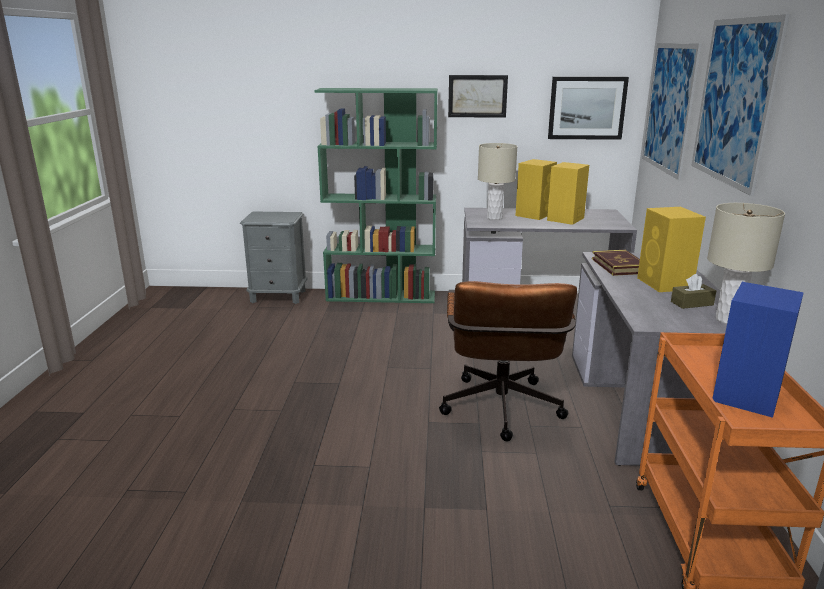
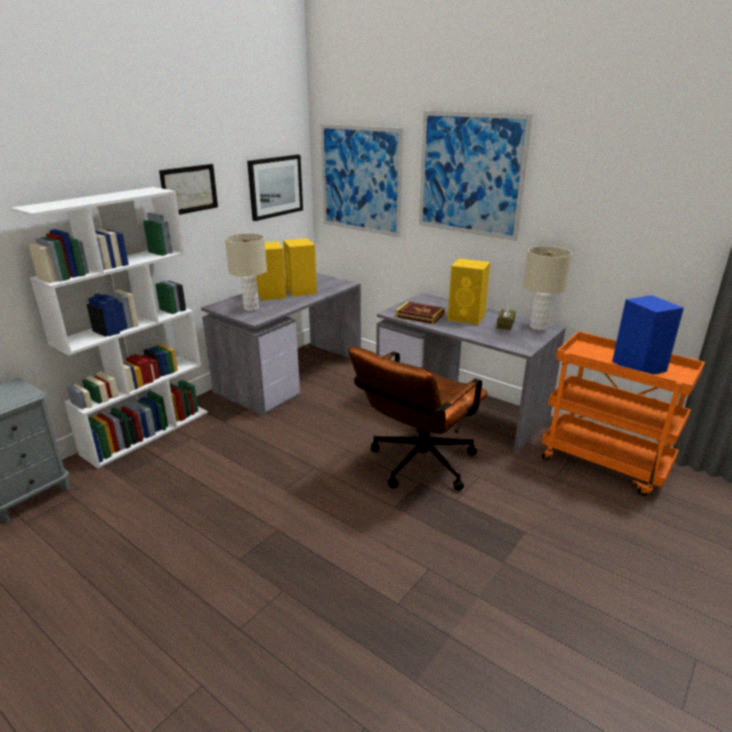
camera: 55 degrees left, 5 degrees up
green bookcase [314,88,438,303] -> white bookcase [11,187,208,468]
brown office chair [439,281,577,441] -> brown office chair turned 90 degrees clockwise [348,346,488,491]

